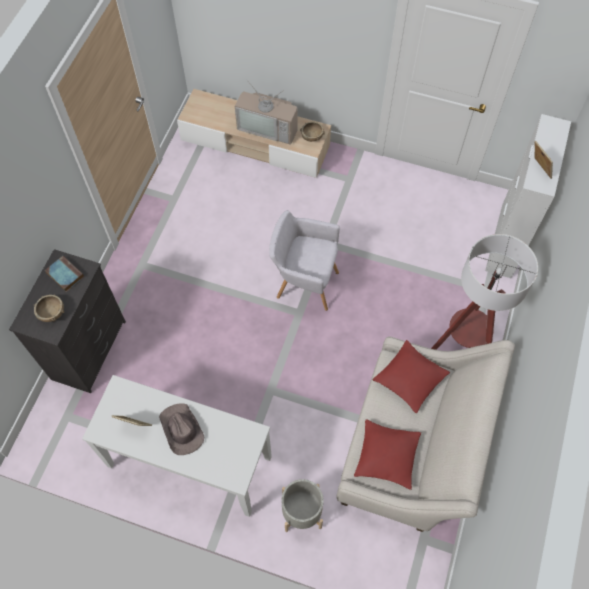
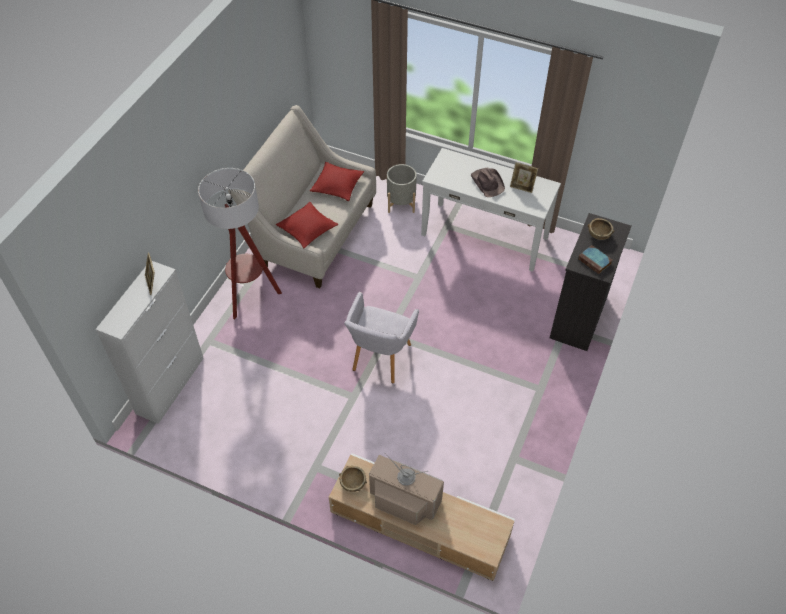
camera: 175 degrees left, 10 degrees down
grey armchair [269,210,340,311] -> grey armchair turned 90 degrees clockwise [344,292,419,383]

